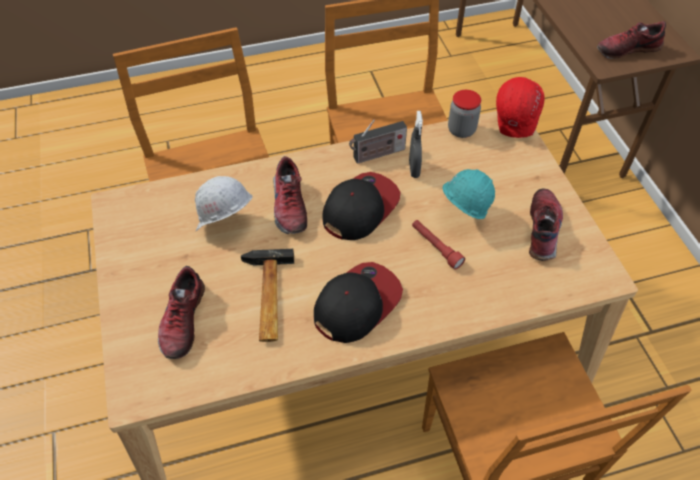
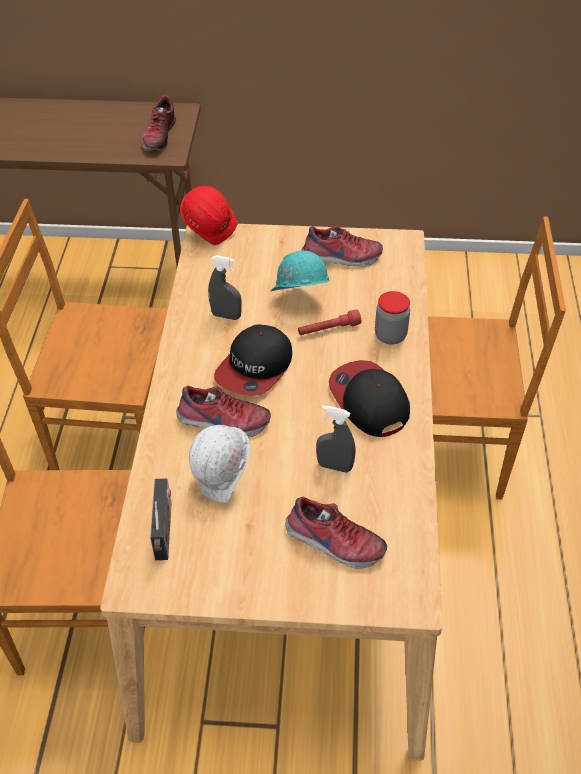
camera: 70 degrees left, 5 degrees down
hammer [241,249,294,342] -> grey spray bottle [316,405,355,473]
cap [322,172,400,240] -> cap turned 120 degrees counterclockwise [214,324,292,396]
radio [349,119,407,164] -> radio moved to [150,478,172,560]
jar [448,90,481,138] -> jar moved to [375,291,410,344]
shoe [529,188,563,261] -> shoe turned 150 degrees clockwise [301,225,383,267]

